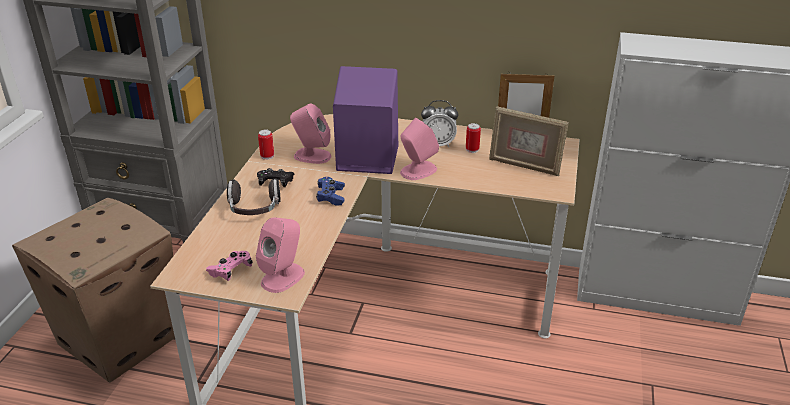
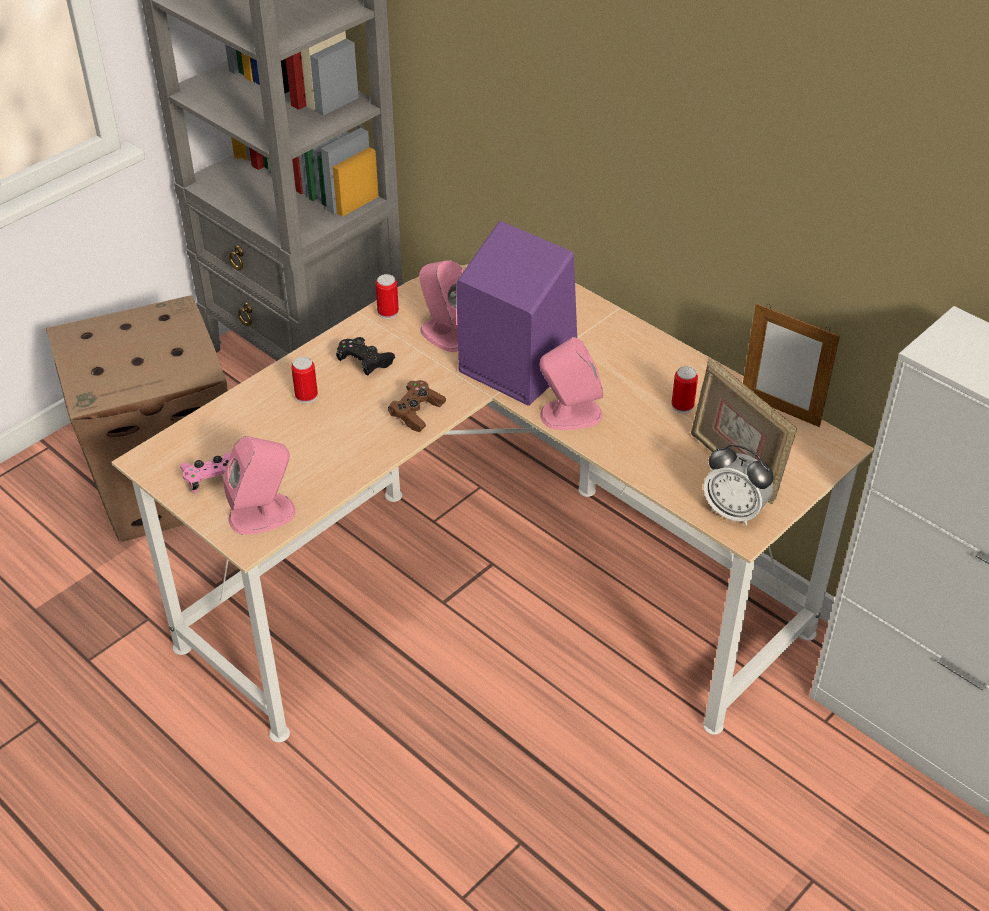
camera: 30 degrees right, 10 degrees up
headphones [227,178,281,215] -> can [291,357,318,404]
blue game controller [316,177,345,206] -> brown game controller [388,380,446,432]
alarm clock [421,100,459,147] -> alarm clock moved to [703,444,773,526]

